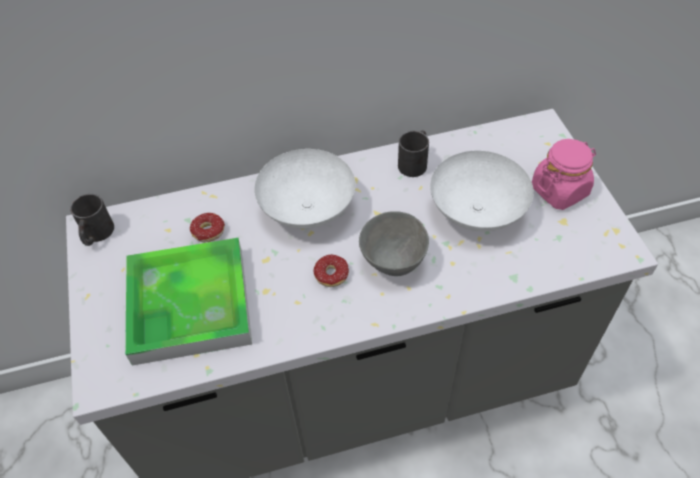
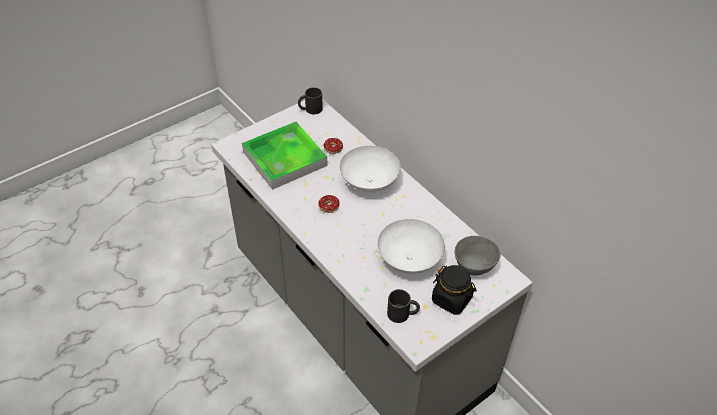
camera: 65 degrees right, 5 degrees down
grey bowl [359,211,429,276] -> grey bowl moved to [454,236,501,276]
black mug [398,130,429,177] -> black mug moved to [387,289,420,323]
pink jar [532,139,596,210] -> black jar [432,265,477,315]

